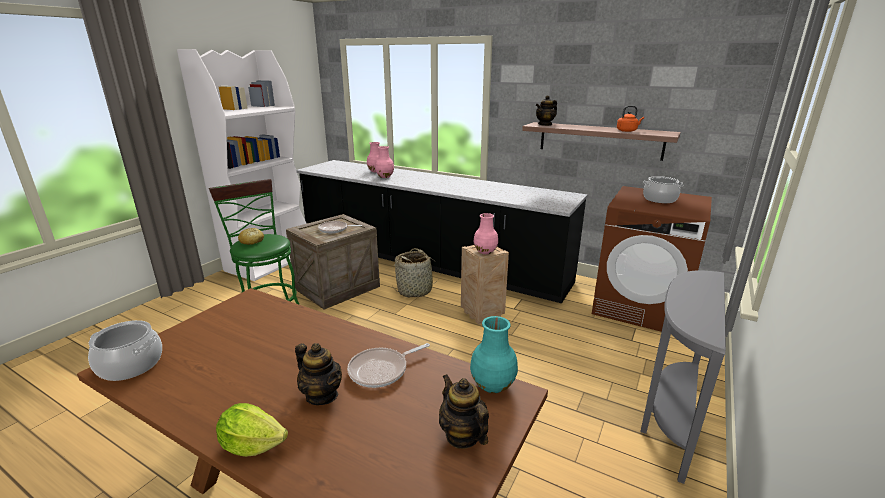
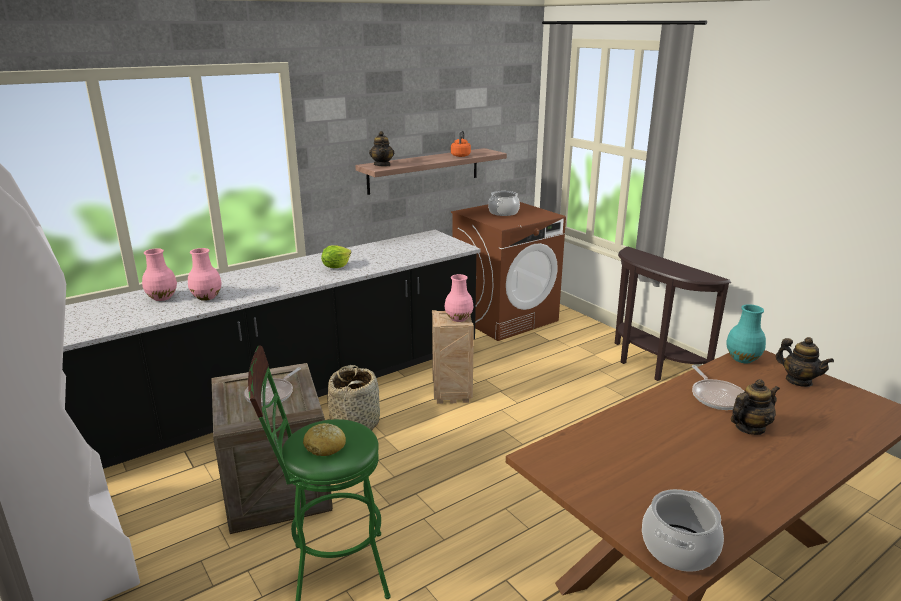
camera: 65 degrees left, 0 degrees up
lettuce [216,403,288,457] -> lettuce moved to [321,245,351,268]
teapot [439,374,489,449] -> teapot turned 120 degrees counterclockwise [776,337,834,387]
grey console table [640,270,726,484] -> brown console table [615,246,731,381]

